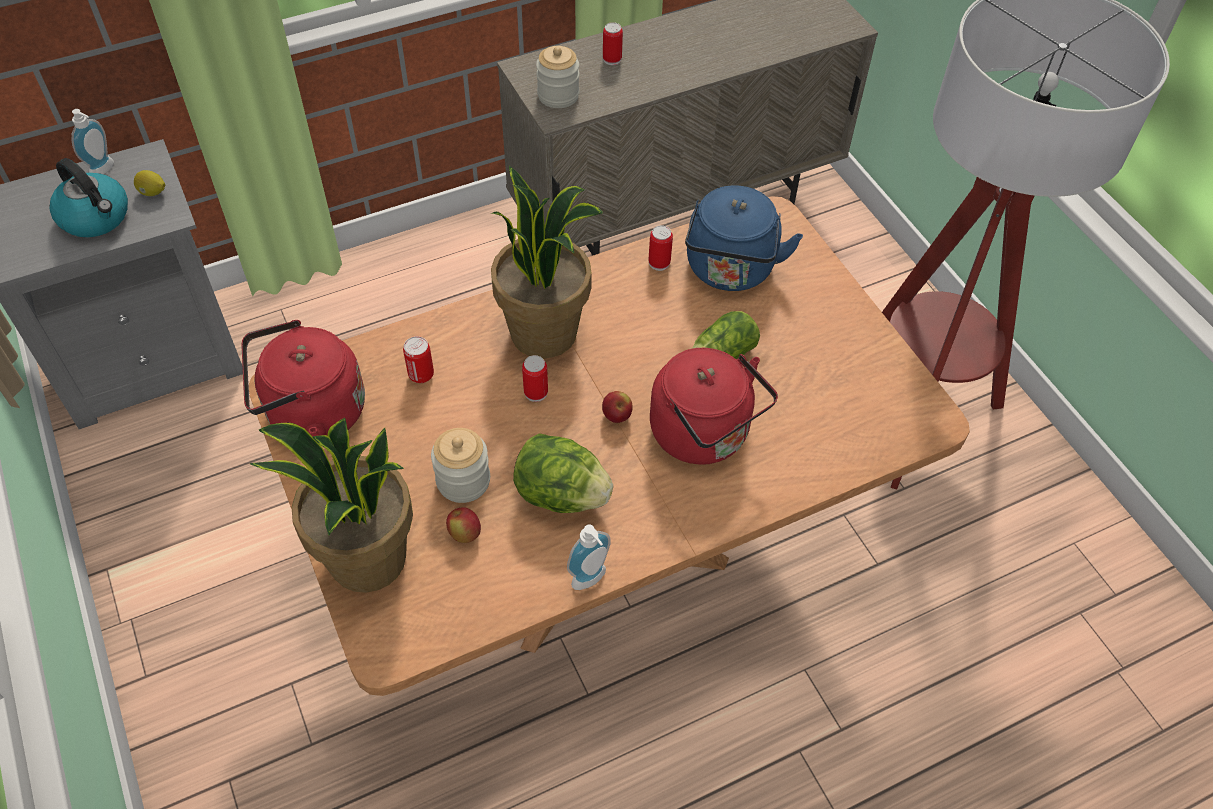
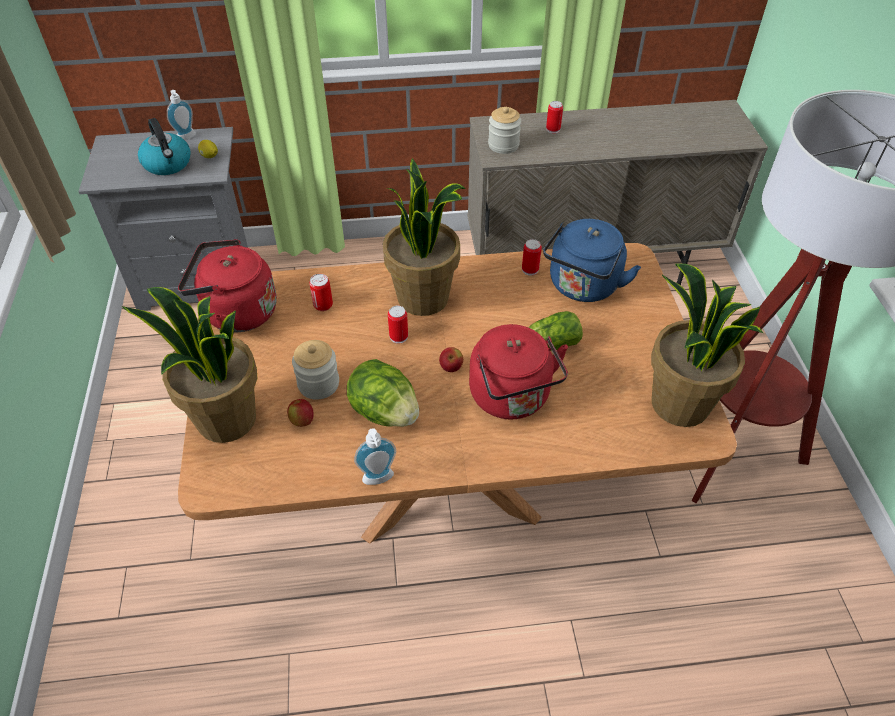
camera: 20 degrees right, 5 degrees down
none -> potted plant [651,263,763,427]

